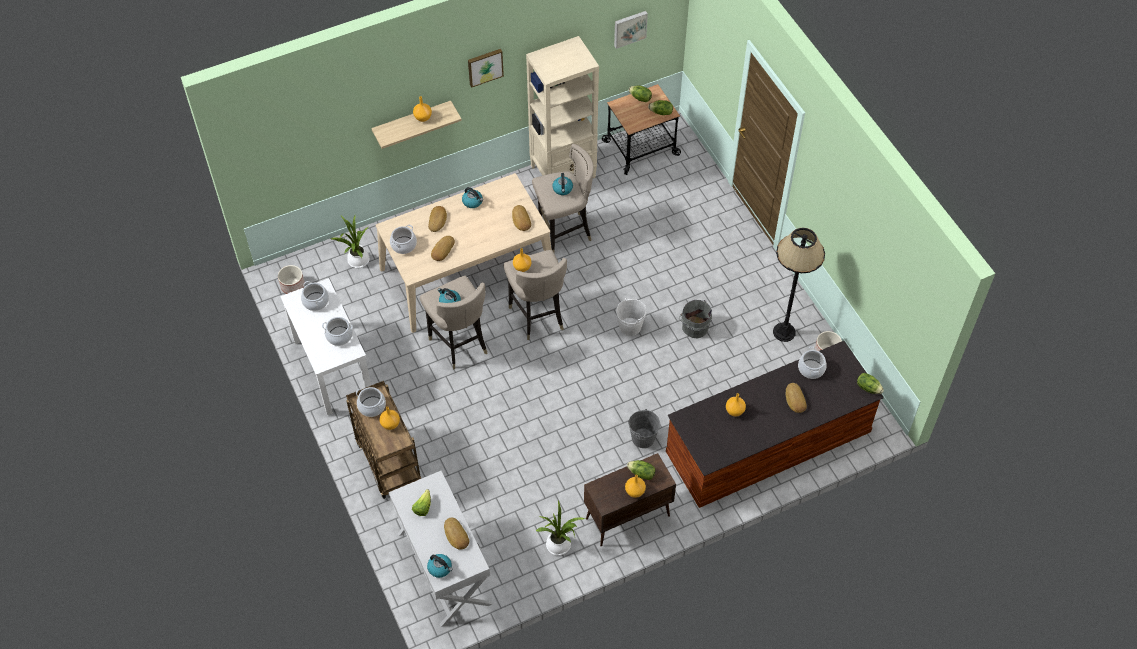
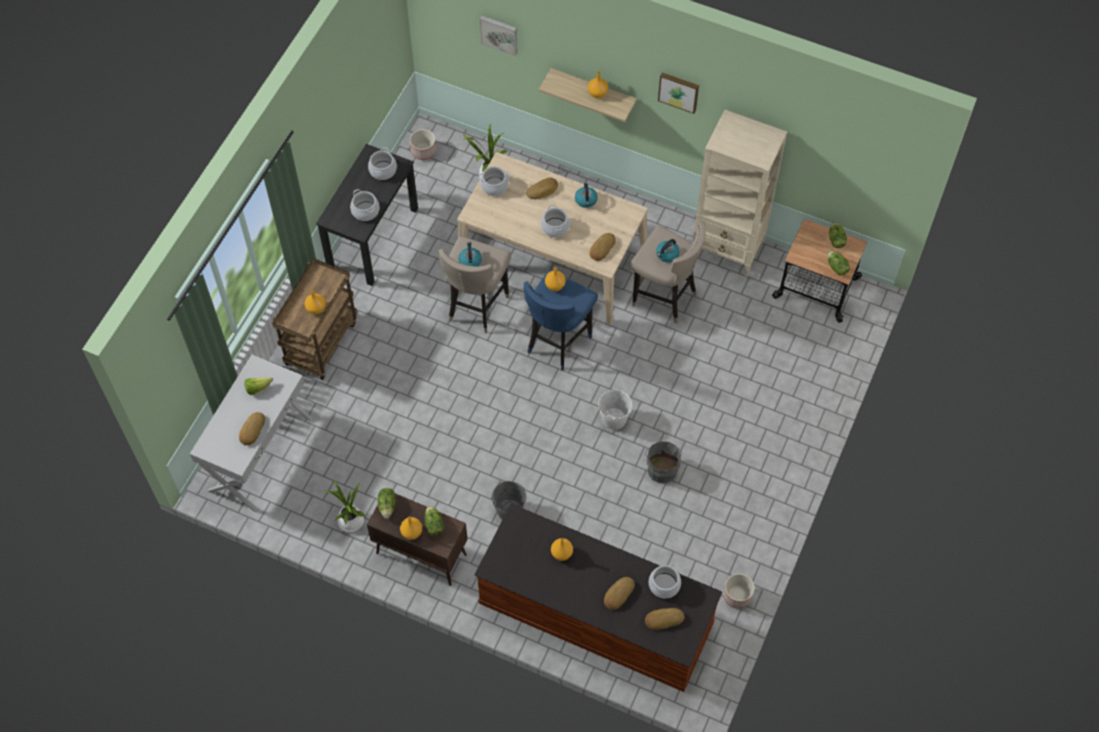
camera: 50 degrees right, 5 degrees up
white desk [280,278,371,415] -> black desk [316,144,418,286]
cooking pot [356,387,386,417] -> cooking pot moved to [541,204,570,238]
kettle [427,554,452,578] -> none
bread [431,236,455,261] -> bread moved to [645,608,684,630]
beige stool [504,250,567,340] -> blue stool [524,270,598,371]
picture [614,11,648,49] -> picture moved to [480,16,517,57]
black floor lamp [773,228,825,342] -> none
lettuce [857,373,884,394] -> lettuce moved to [378,488,396,519]

